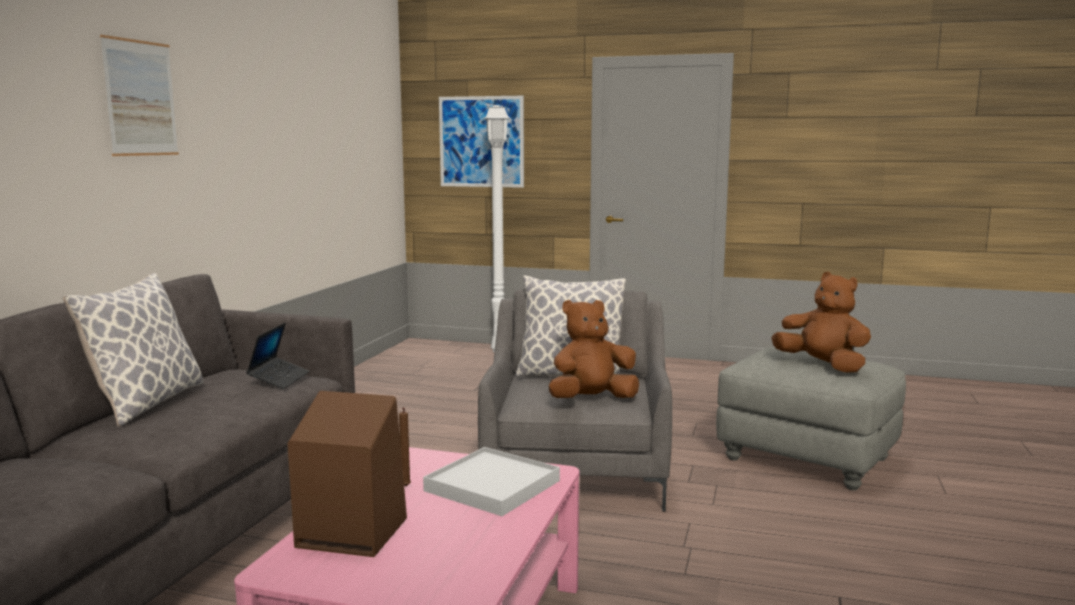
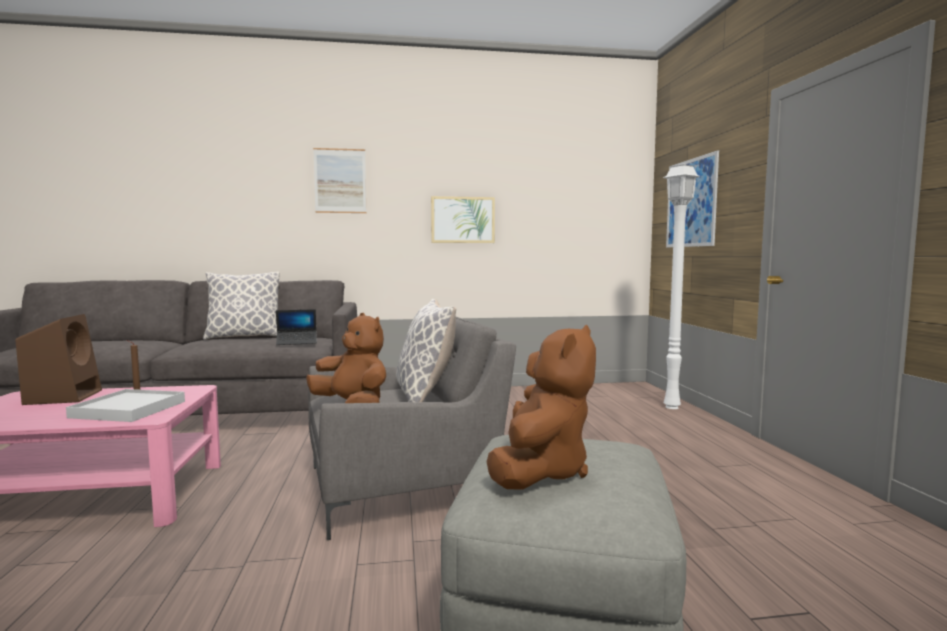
camera: 65 degrees right, 5 degrees down
none -> picture [431,196,495,243]

